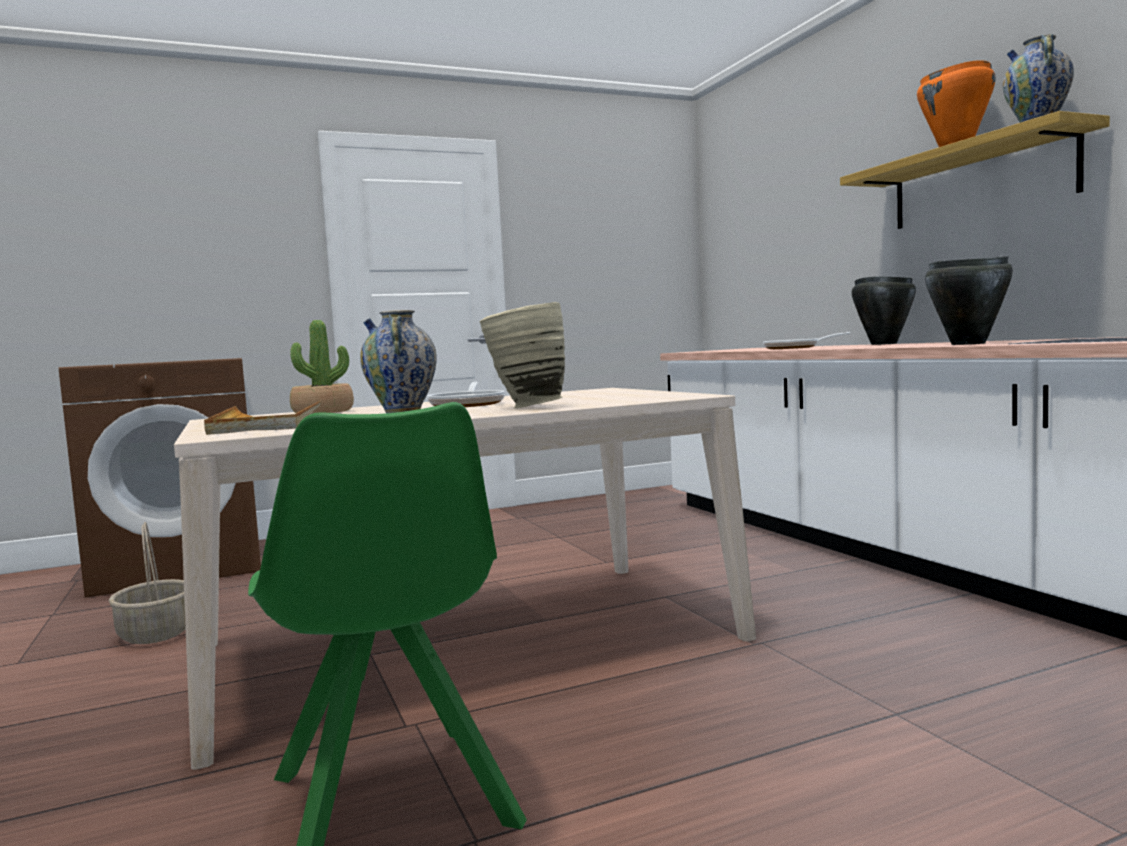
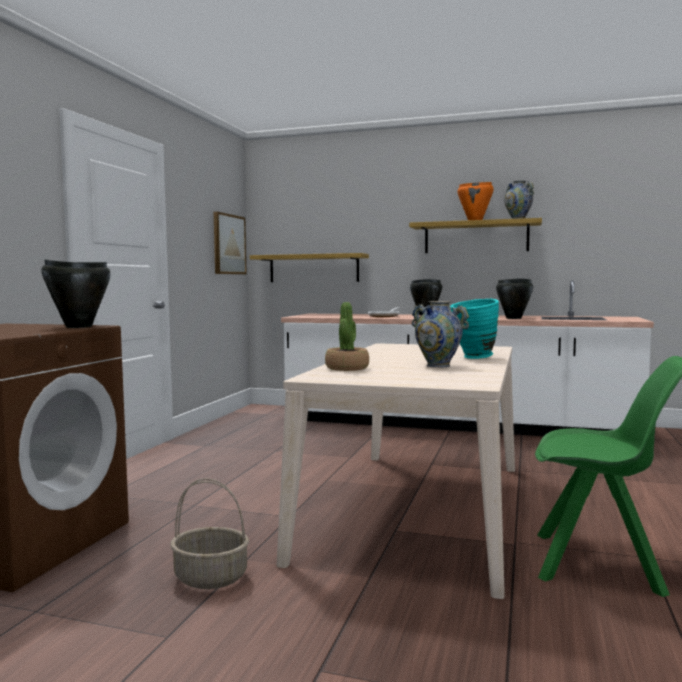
camera: 50 degrees left, 0 degrees up
beige tray [204,401,321,435] -> none
frying pan [427,382,505,407] -> none
beige vase [480,302,565,409] -> turquoise vase [450,299,499,359]
none -> black cooking pot [41,259,111,328]
none -> picture [214,212,247,274]
none -> shelf [250,253,369,282]

